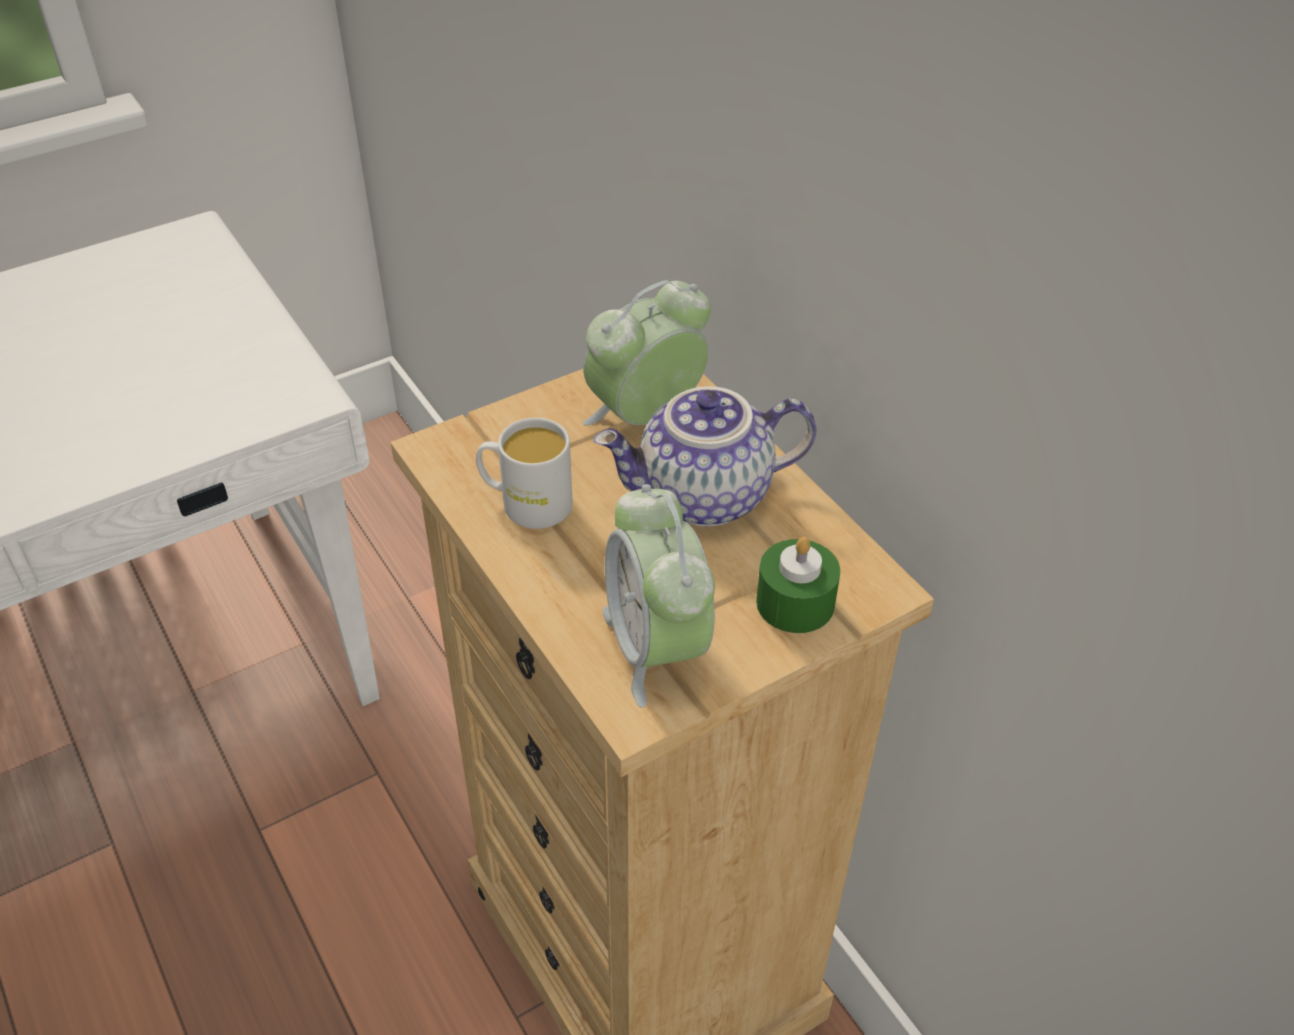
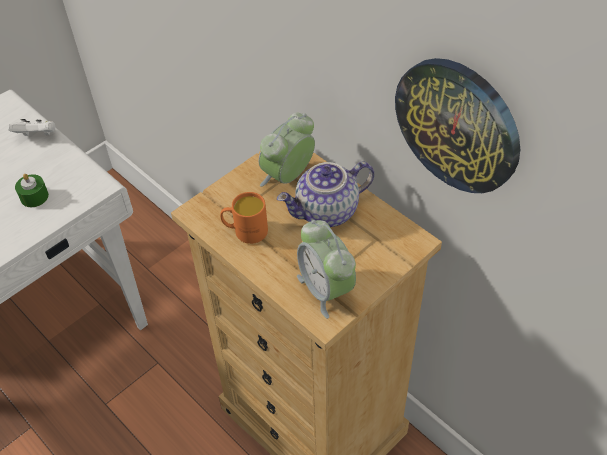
camera: 10 degrees left, 5 degrees up
white mug [476,418,573,529] -> orange mug [220,192,268,244]
green candle [756,537,840,633] -> green candle moved to [15,174,49,207]
none -> white game controller [8,119,56,136]
none -> wall clock [395,58,520,193]

